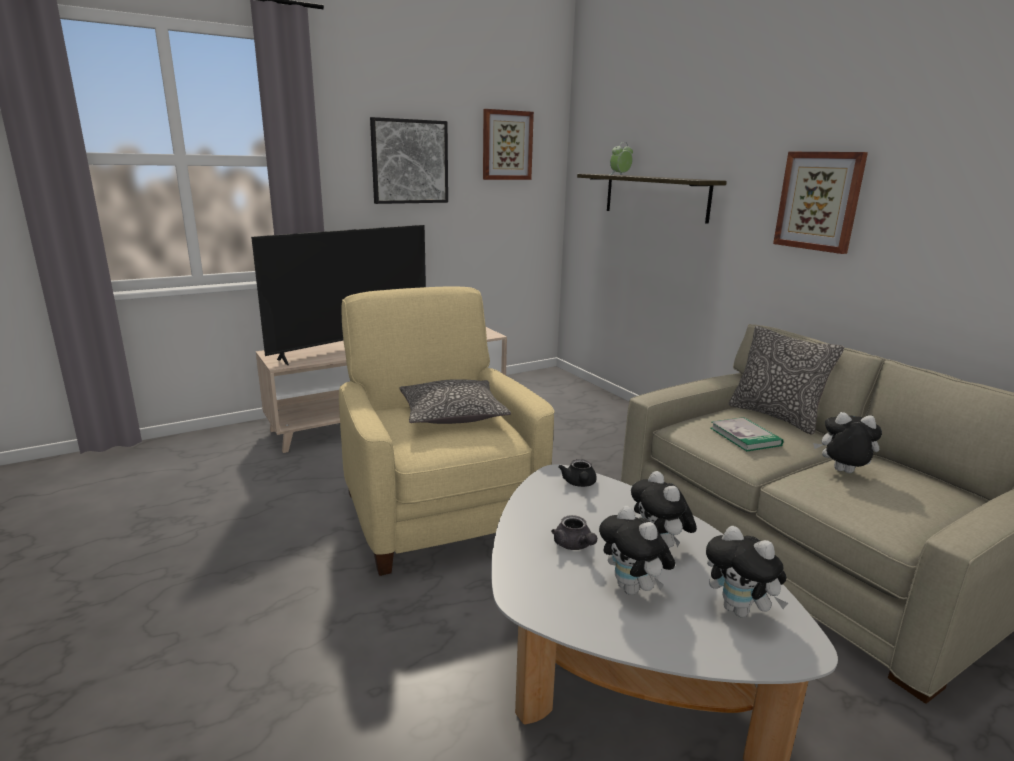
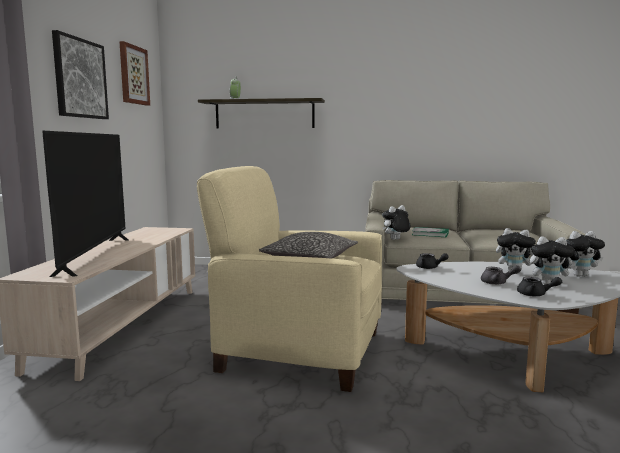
camera: 50 degrees left, 10 degrees down
pillow [729,326,844,434] -> none
picture [773,152,868,254] -> none
plush toy [813,412,882,473] -> plush toy moved to [382,205,410,240]
none -> black teapot [517,277,562,296]

